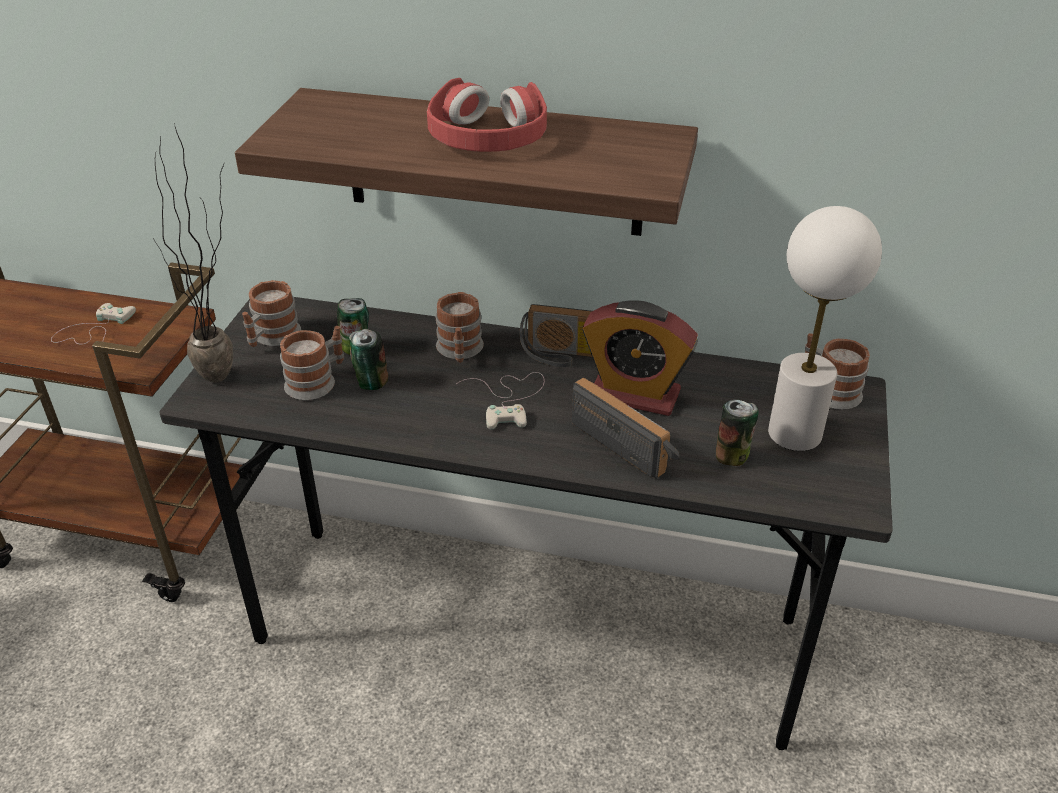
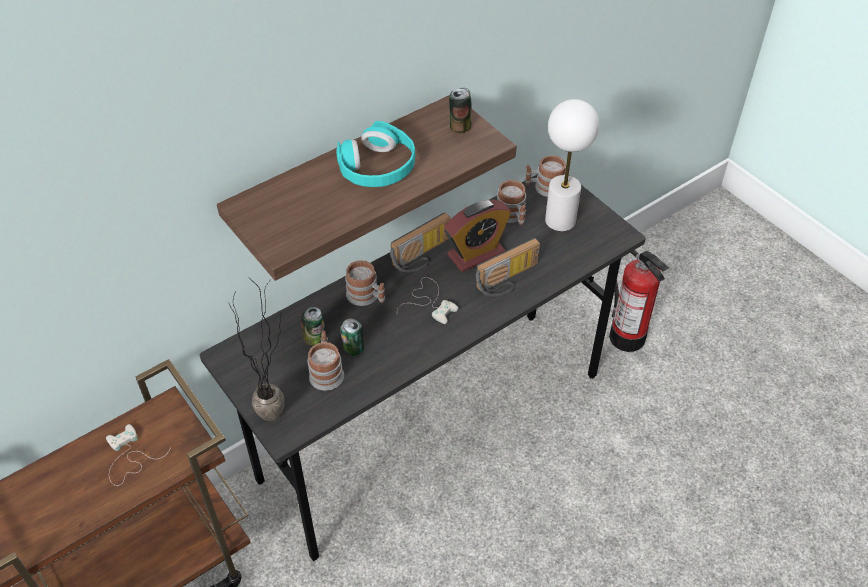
camera: 50 degrees left, 10 degrees up
mug [242,280,301,347] -> mug moved to [497,180,526,225]
red headphones [427,78,547,152] -> turquoise headphones [336,121,415,187]
radio [572,378,679,479] -> radio turned 150 degrees clockwise [476,238,540,296]
can [716,400,759,466] -> can moved to [449,87,472,133]
none -> fire extinguisher [609,250,669,352]

